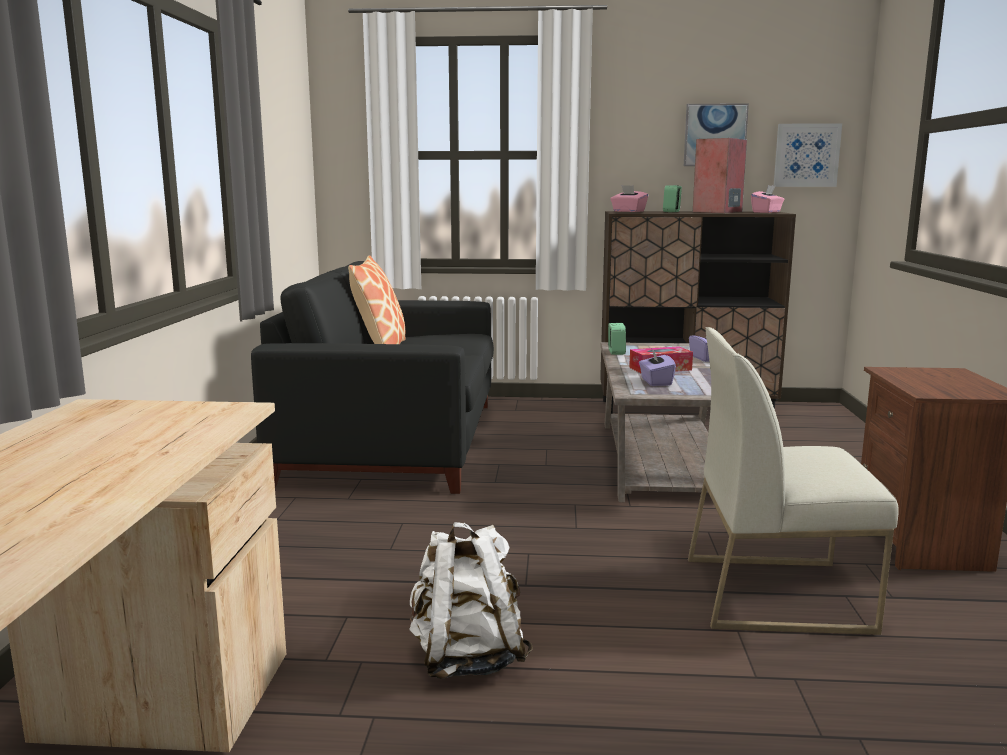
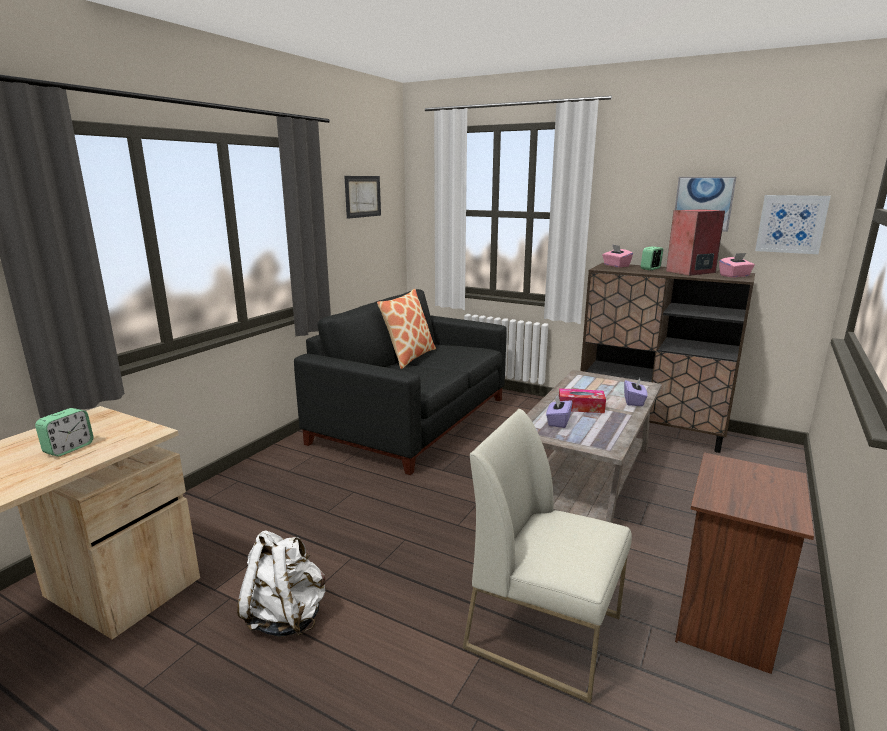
camera: 25 degrees right, 5 degrees up
alarm clock [608,323,626,355] -> alarm clock moved to [35,408,94,456]
none -> picture [344,176,381,219]

